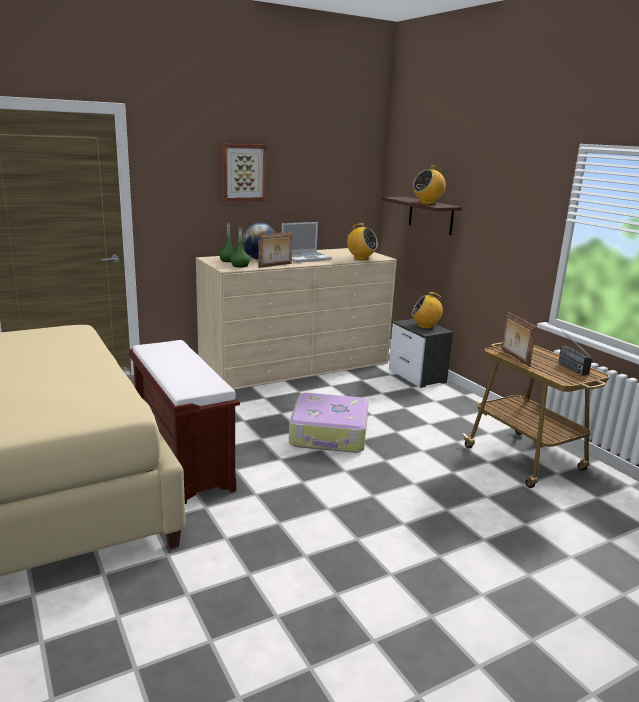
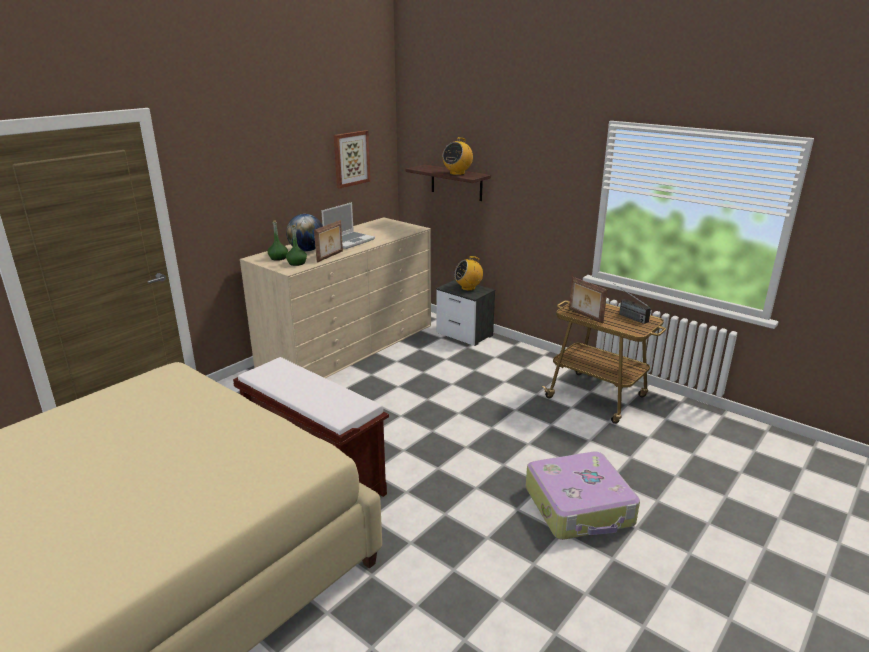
camera: 20 degrees left, 5 degrees up
picture [222,144,267,201] -> picture moved to [334,130,371,188]
suitcase [289,393,369,453] -> suitcase moved to [526,451,640,540]
radio [347,223,378,260] -> none

